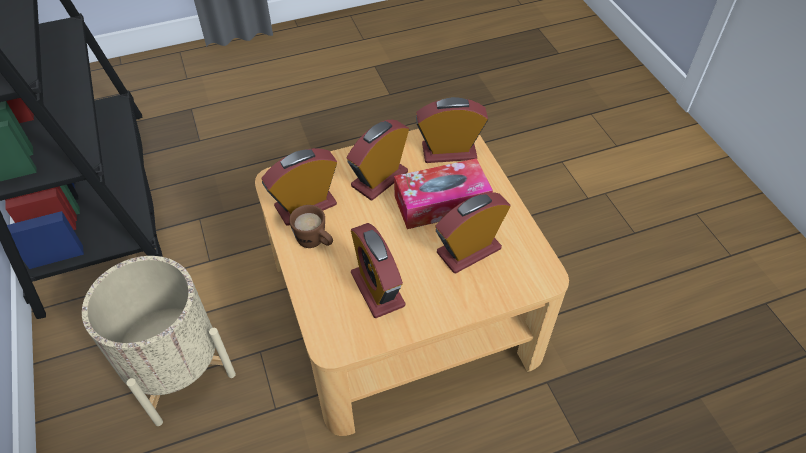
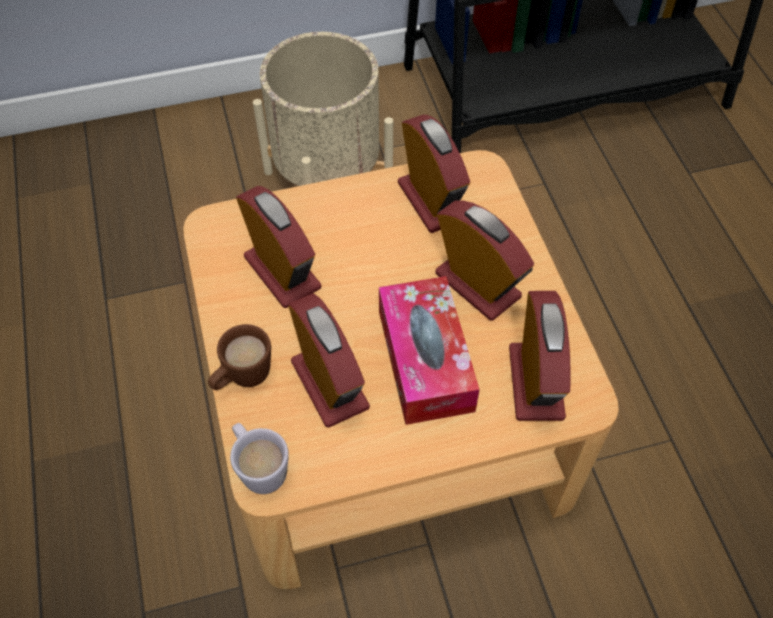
camera: 95 degrees right, 5 degrees up
brown mug [289,205,333,248] -> brown mug moved to [208,324,271,390]
alarm clock [351,223,405,318] -> alarm clock turned 75 degrees clockwise [236,186,321,308]
none -> white mug [230,423,289,494]

